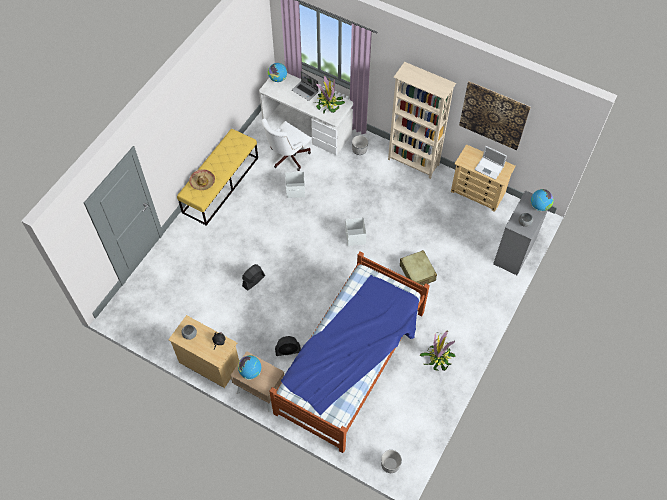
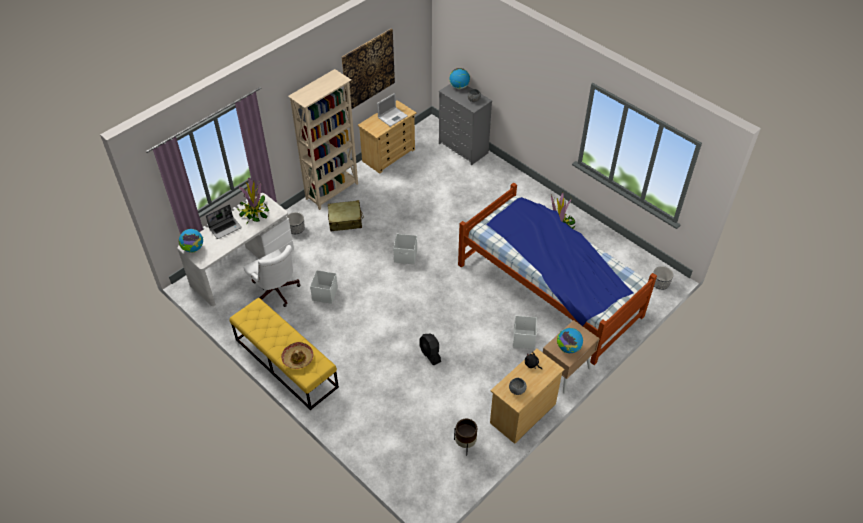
camera: 75 degrees left, 10 degrees down
black fan [275,336,301,356] -> white storage box [513,316,538,349]
beige suitcase [400,250,437,285] -> beige suitcase moved to [328,200,364,231]
none -> brown planter [454,419,477,456]

